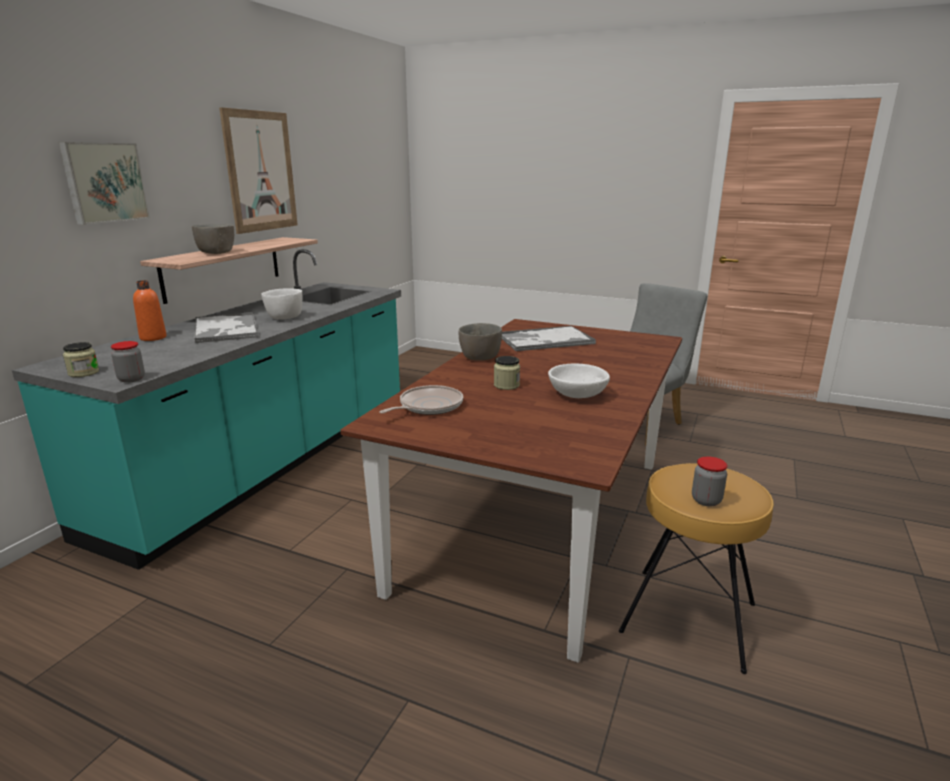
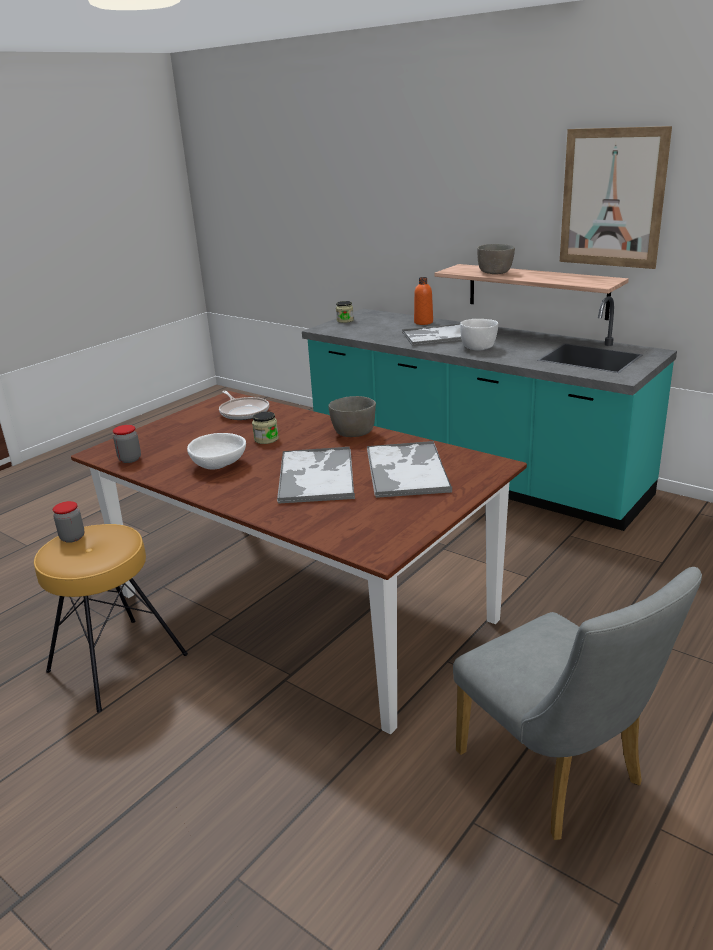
camera: 105 degrees right, 5 degrees up
picture [58,142,150,225] -> none
jar [111,341,145,383] -> jar moved to [113,425,141,463]
none -> tray [277,447,355,504]

